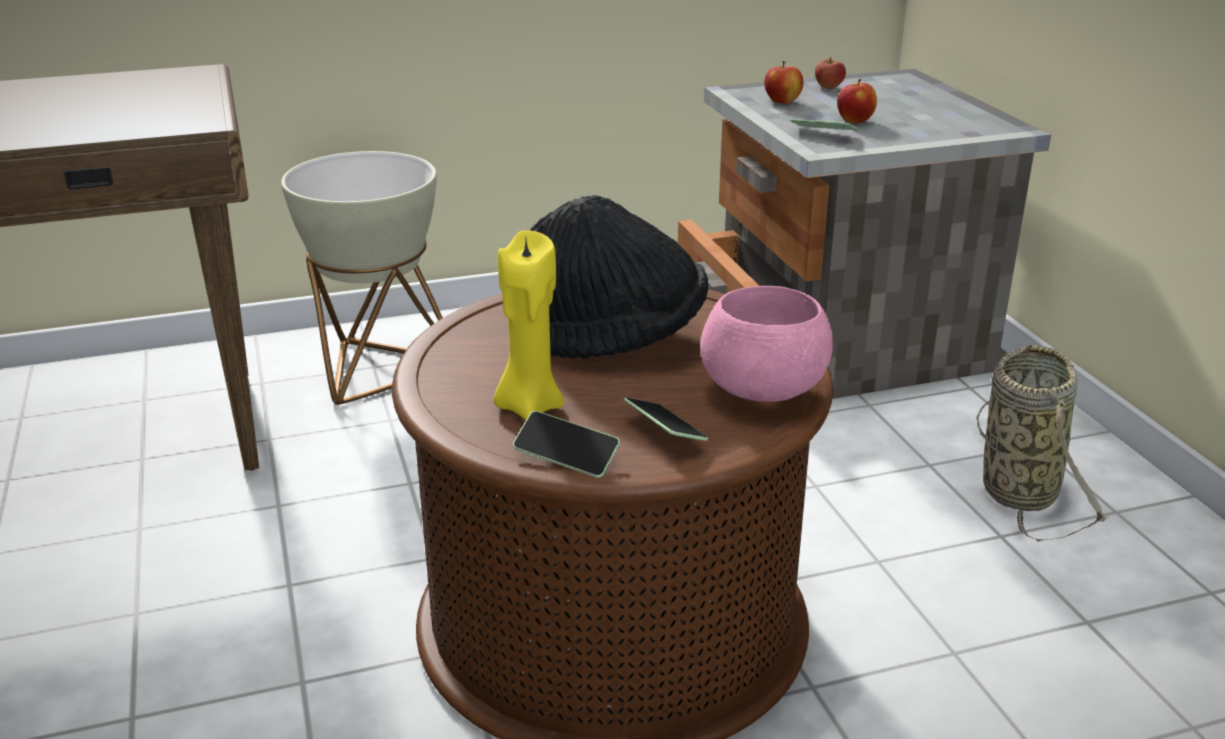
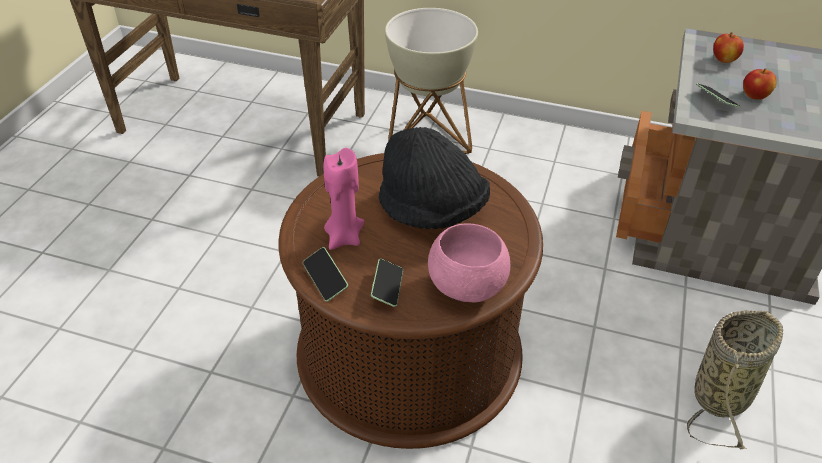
camera: 35 degrees right, 15 degrees up
yellow candle [494,230,564,420] -> pink candle [324,148,364,250]
apple [815,57,846,89] -> none

